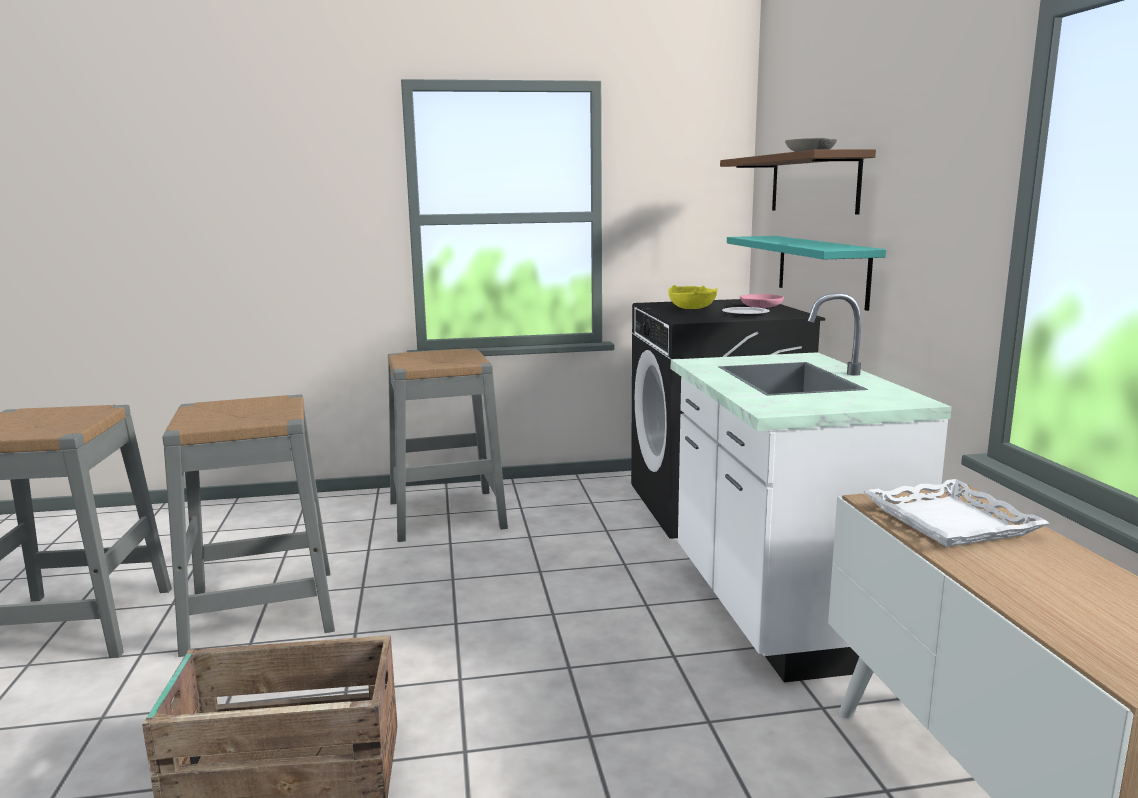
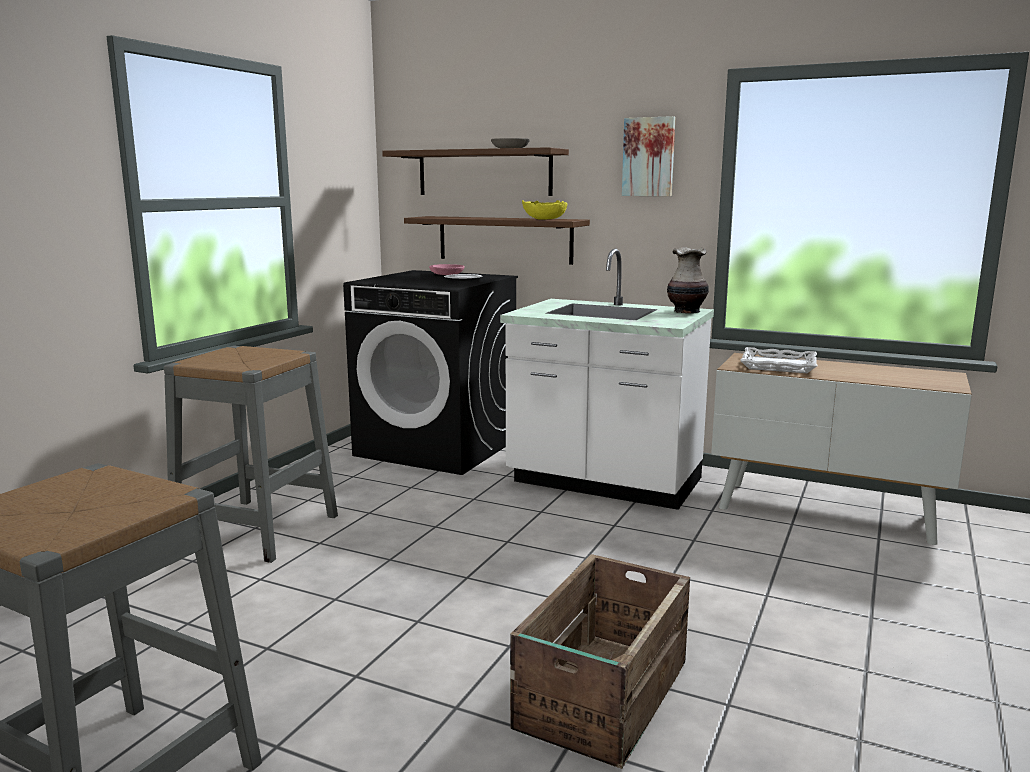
camera: 55 degrees left, 0 degrees up
grey stool [162,395,335,657] -> none
yellow bowl [668,285,717,309] -> yellow bowl moved to [522,200,567,220]
turquoise shelf [727,236,886,311] -> brown shelf [404,216,590,265]
none -> picture [622,116,675,196]
none -> vase [667,247,709,314]

